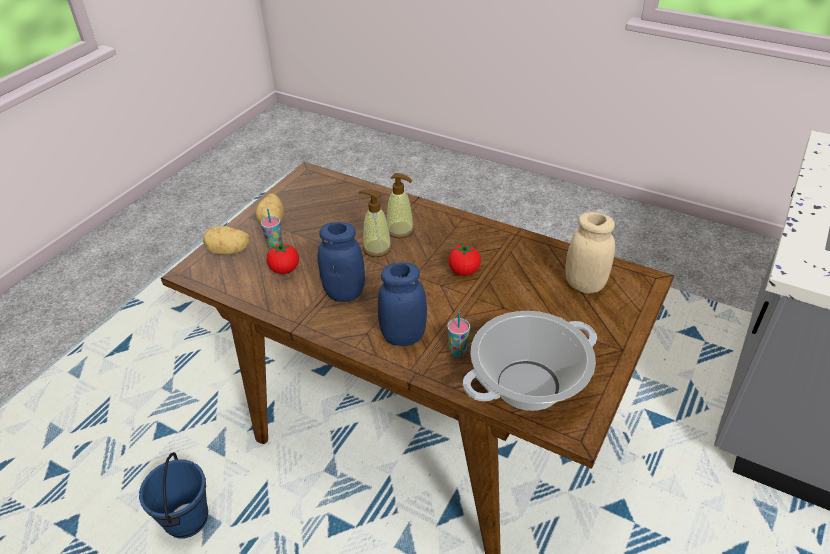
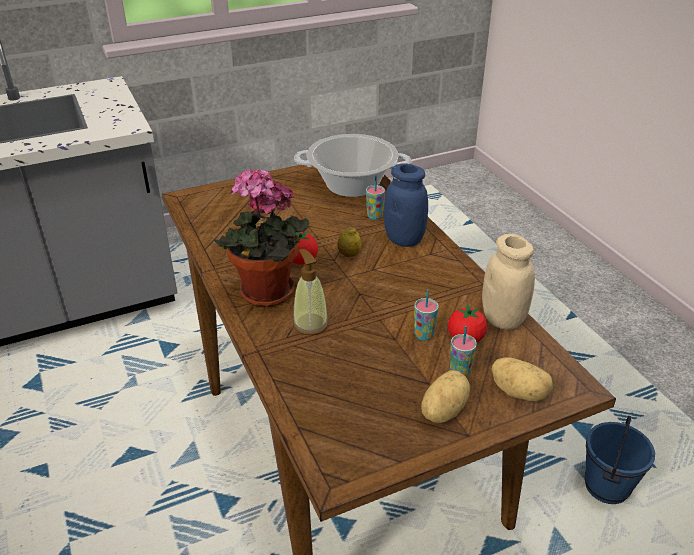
camera: 145 degrees left, 5 degrees down
blue jar [318,222,365,302] -> none
soap dispenser [358,190,392,257] -> none
beige jar [565,212,615,294] -> beige jar moved to [482,234,535,330]
none -> potted plant [214,168,309,307]
none -> lemon [338,227,361,257]
none -> cup [414,289,439,341]

